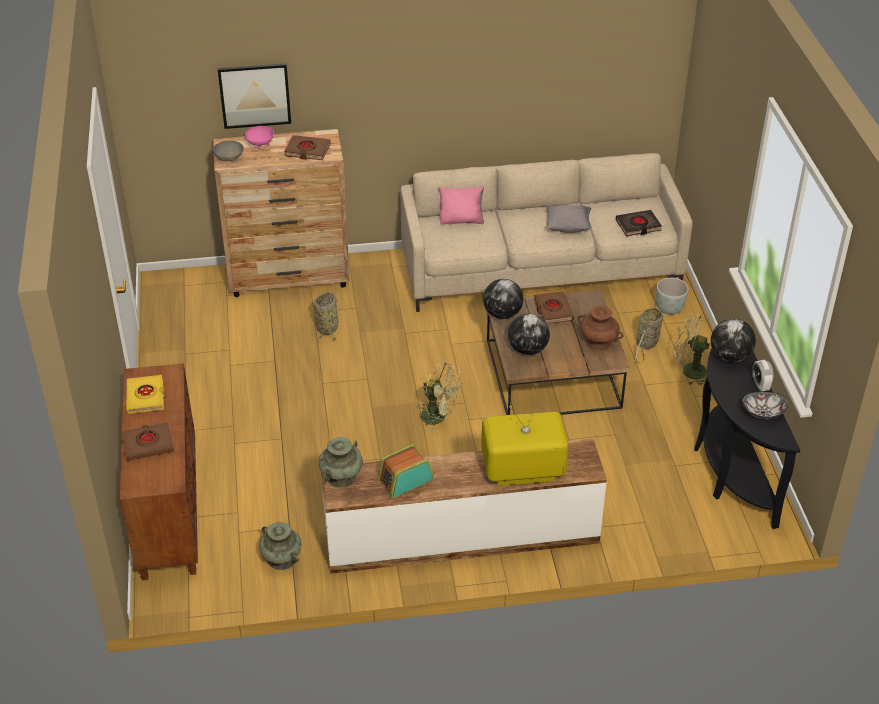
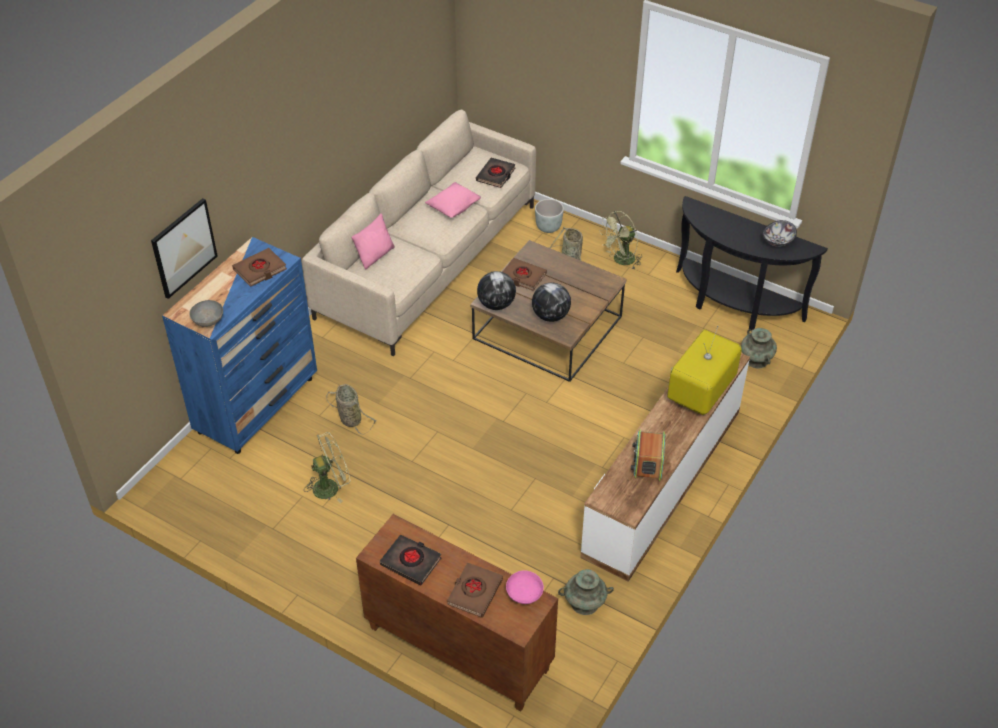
camera: 50 degrees left, 5 degrees up
yellow book [126,375,165,414] -> black book [380,534,441,585]
brown dresser [213,129,350,297] -> blue dresser [162,237,317,454]
pink bowl [245,126,274,149] -> pink bowl moved to [506,570,544,604]
turquoise vase [318,437,363,488] -> turquoise vase moved to [741,328,777,369]
green fan [418,362,463,433] -> green fan moved to [304,432,350,503]
grey pillow [546,205,592,233] -> pink pillow [425,182,481,218]
brown vase [578,306,624,351] -> none
globe [711,319,756,363] -> none
alarm clock [752,360,774,391] -> none

